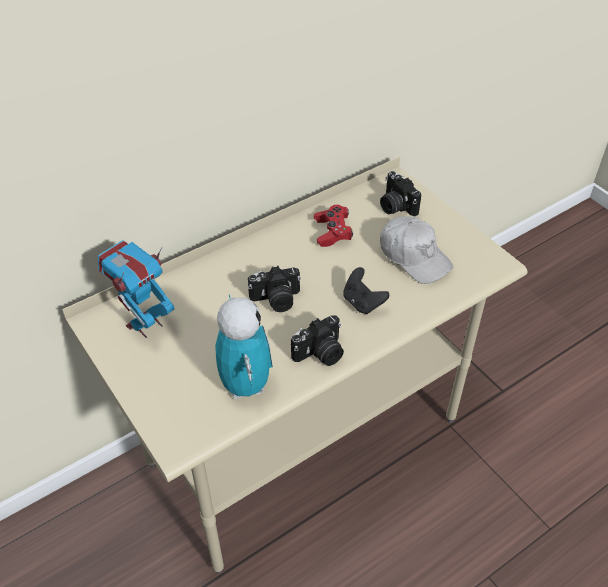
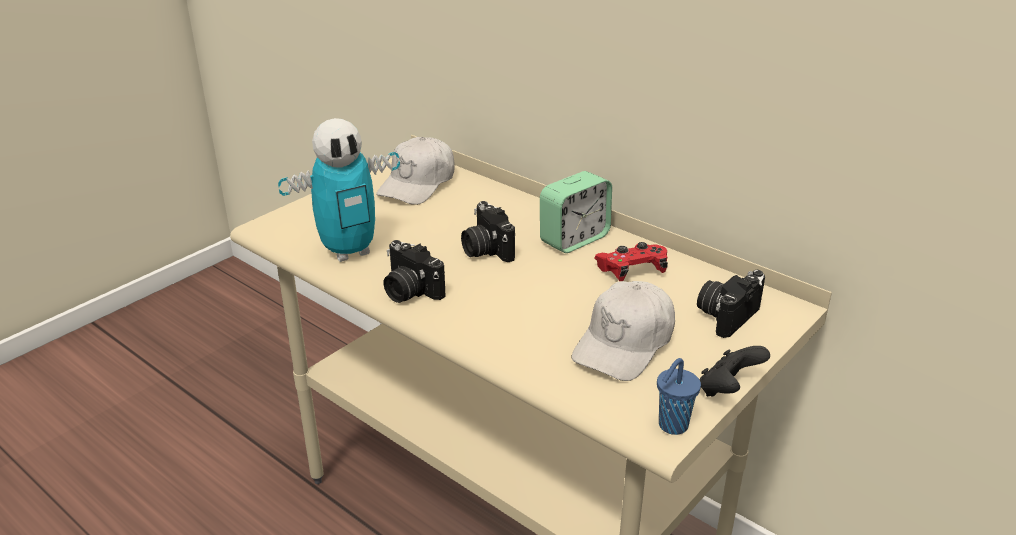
camera: 75 degrees right, 15 degrees down
toy robot [98,240,174,338] -> white cap [376,137,455,205]
black game controller [343,267,389,315] -> black game controller moved to [700,346,770,396]
none -> alarm clock [540,171,612,253]
none -> blue cup [657,358,701,435]

